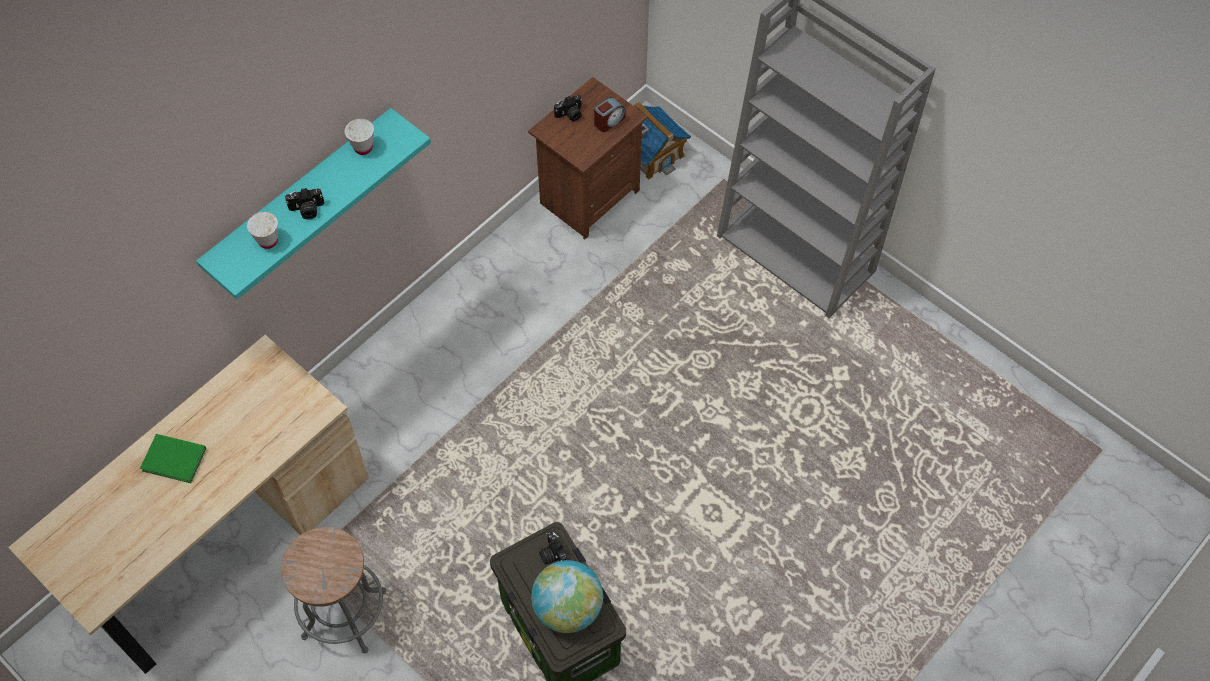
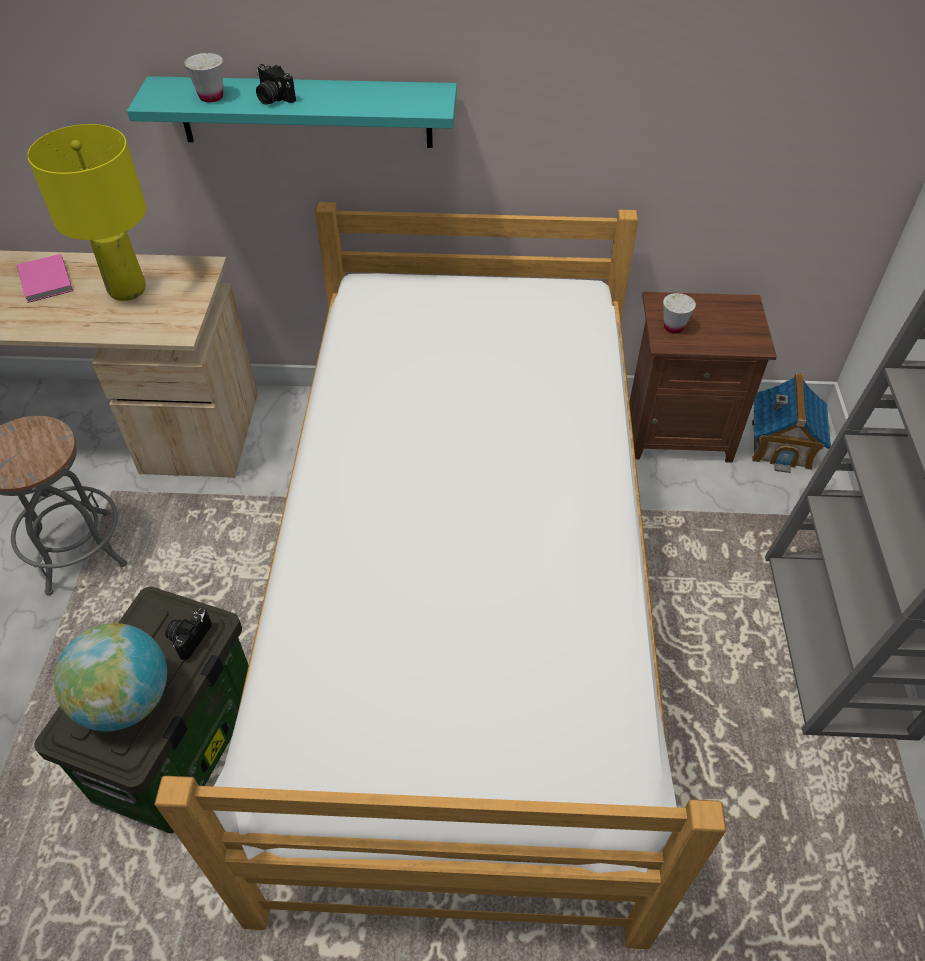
camera: 50 degrees right, 10 degrees down
green book [140,434,206,483] -> pink book [17,254,73,303]
white cup [345,119,374,155] -> white cup moved to [663,293,696,334]
camera [554,95,582,122] -> none
alarm clock [594,97,625,132] -> none
none -> yellow table lamp [27,124,146,301]
none -> bed [155,202,727,949]

